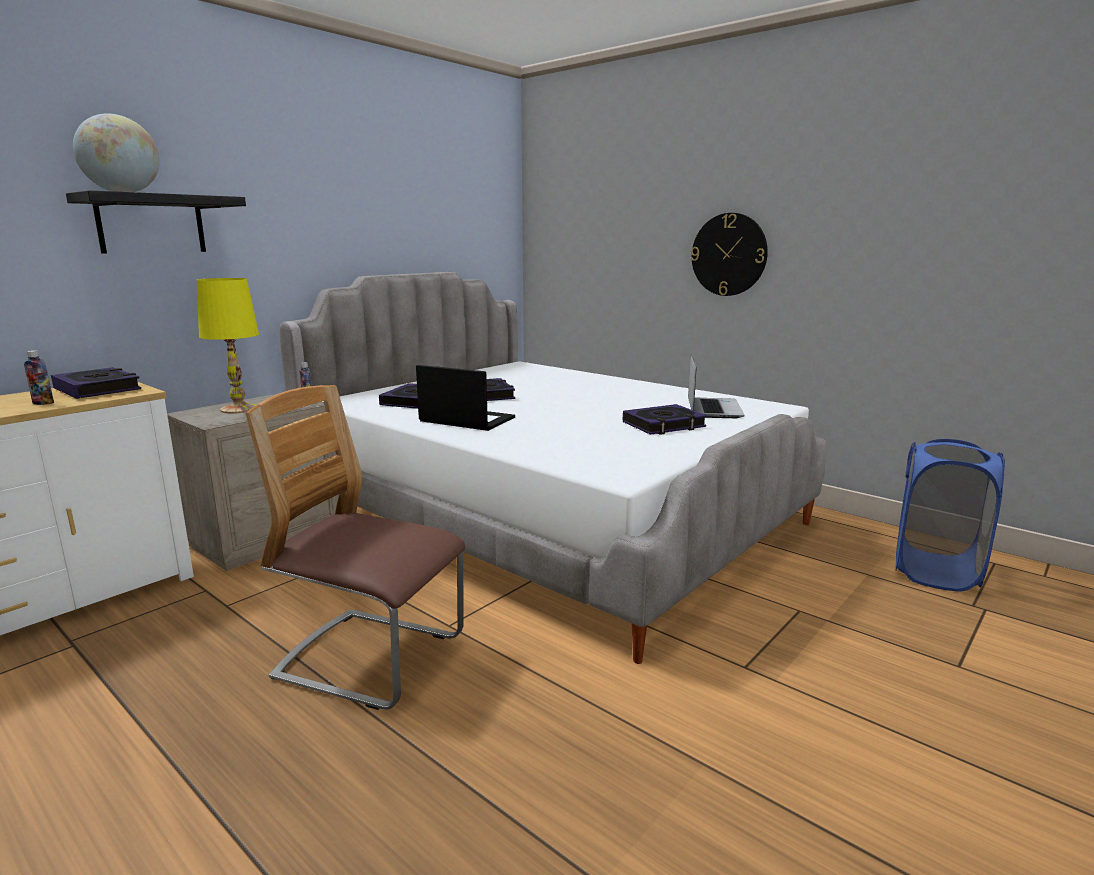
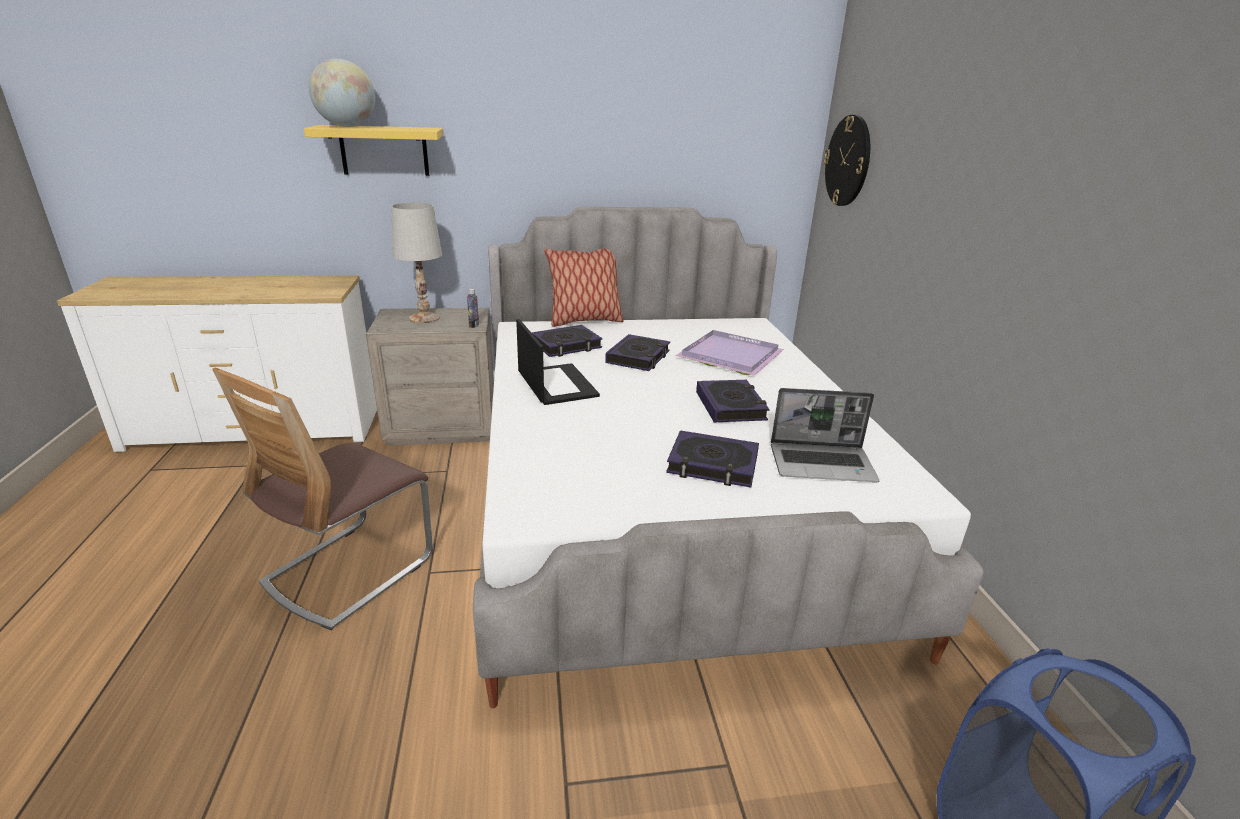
camera: 40 degrees right, 10 degrees up
bottle [24,350,54,405] -> none
book [51,367,141,399] -> book moved to [696,380,770,422]
black shelf [66,190,246,254] -> yellow shelf [304,125,443,176]
yellow table lamp [197,278,259,414] -> white table lamp [391,203,442,323]
chair [246,385,465,710] -> chair turned 120 degrees counterclockwise [212,367,433,630]
laptop [688,354,745,418] -> laptop turned 45 degrees clockwise [771,388,879,482]
wall clock [691,213,768,296] -> wall clock moved to [823,115,870,206]
none -> pillow [544,248,624,327]
none -> purple tray [675,330,784,376]

